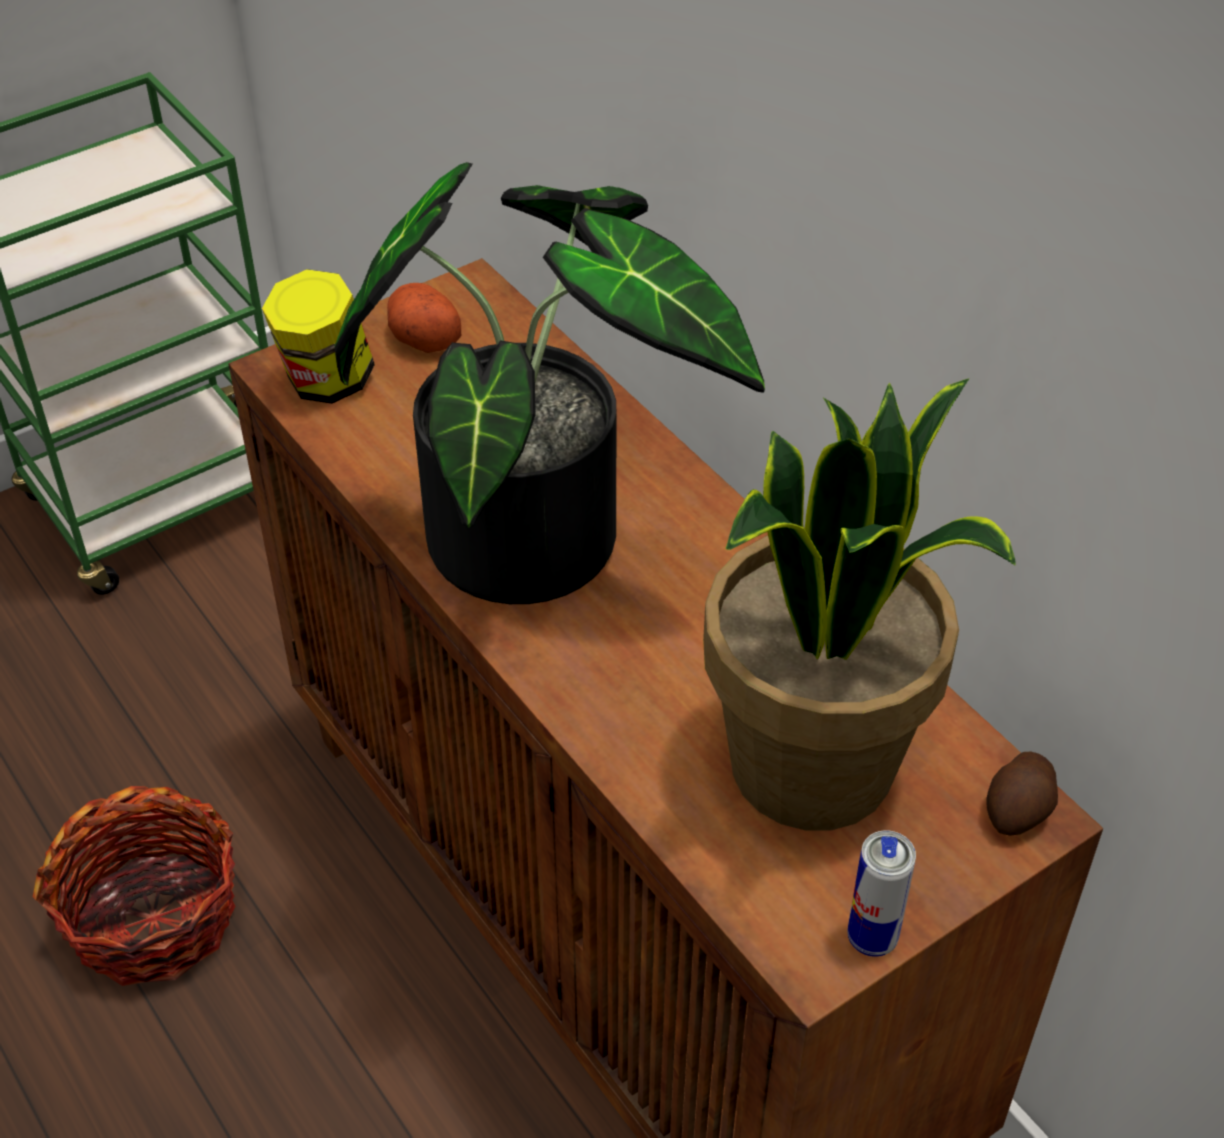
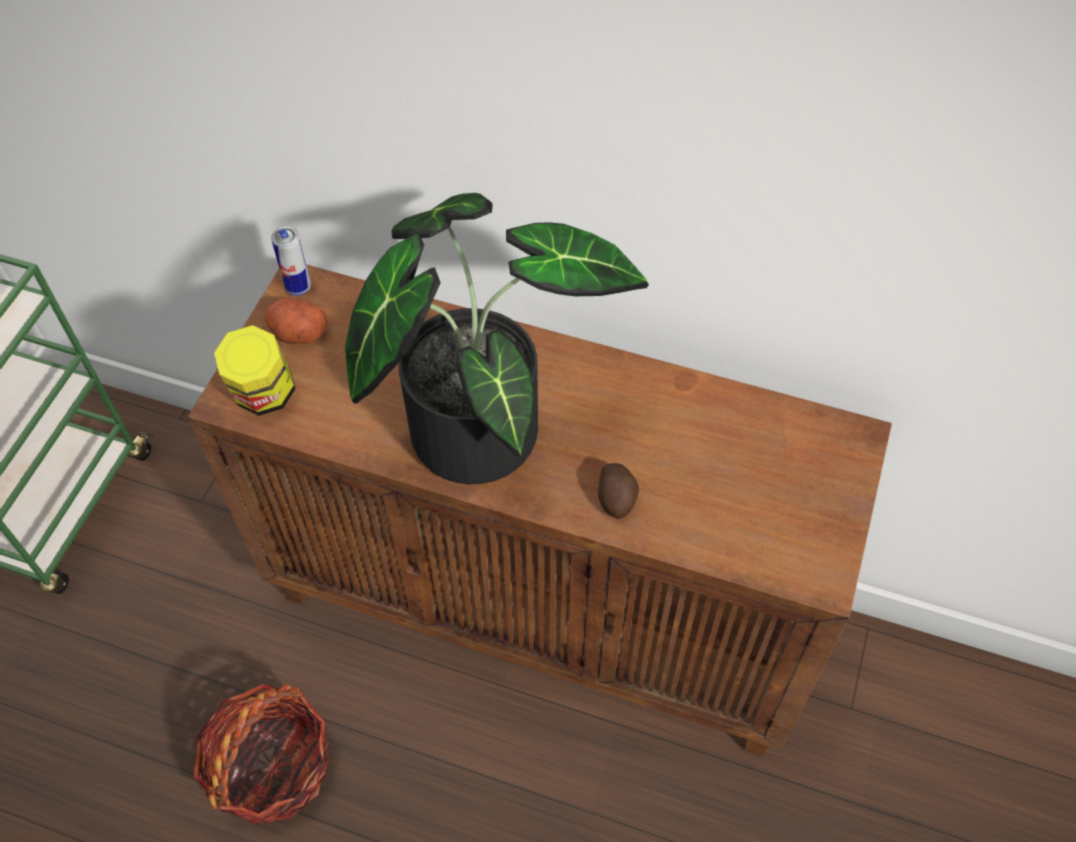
camera: 35 degrees left, 10 degrees up
potted plant [703,378,1016,831] -> none
can [848,830,916,957] -> can moved to [271,226,311,296]
potato [986,752,1058,836] -> potato moved to [598,463,639,519]

